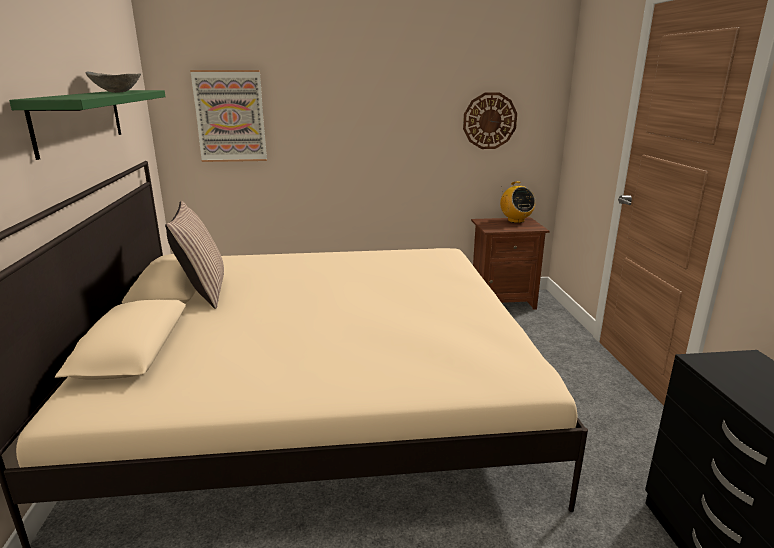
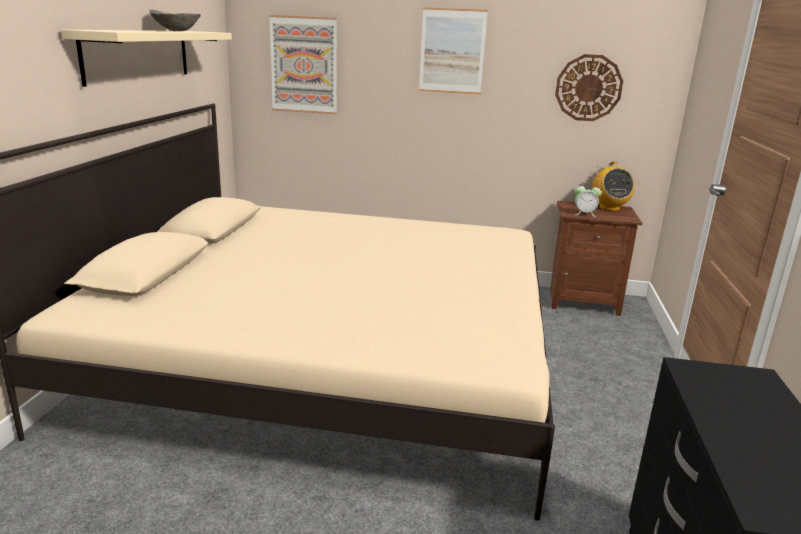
camera: 15 degrees right, 0 degrees up
green shelf [9,90,166,160] -> beige shelf [61,30,232,87]
pillow [165,201,224,309] -> none
none -> picture [419,7,488,94]
none -> alarm clock [575,182,602,217]

